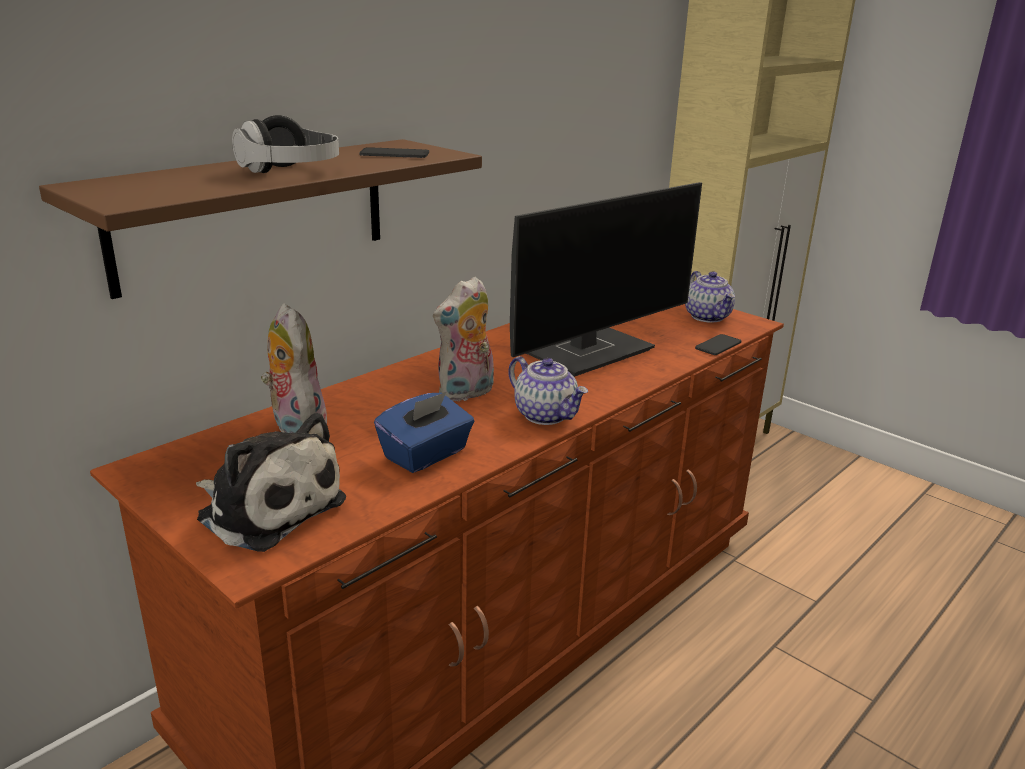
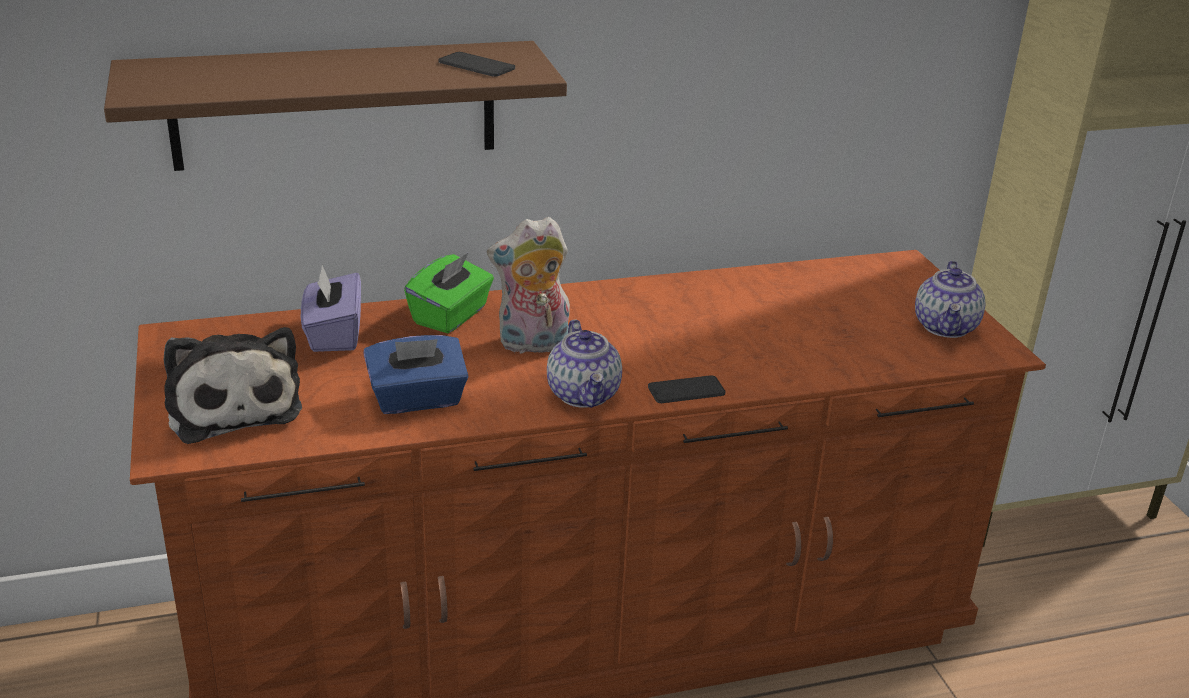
camera: 30 degrees right, 5 degrees up
headphones [232,115,339,173] -> none
plush toy [261,303,327,433] -> purple tissue box [301,265,361,352]
monitor [510,182,702,377] -> none
phone [695,334,741,355] -> phone moved to [648,375,726,403]
none -> green tissue box [404,252,494,333]

